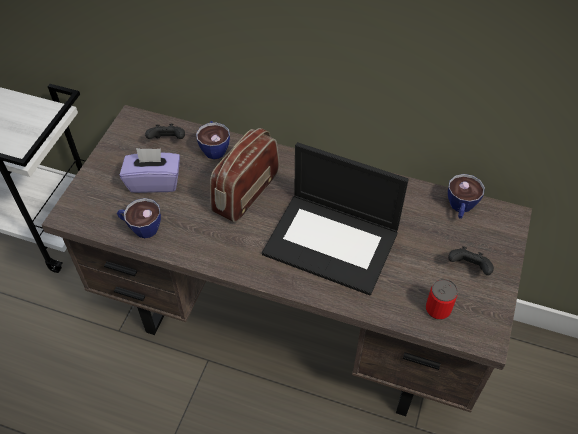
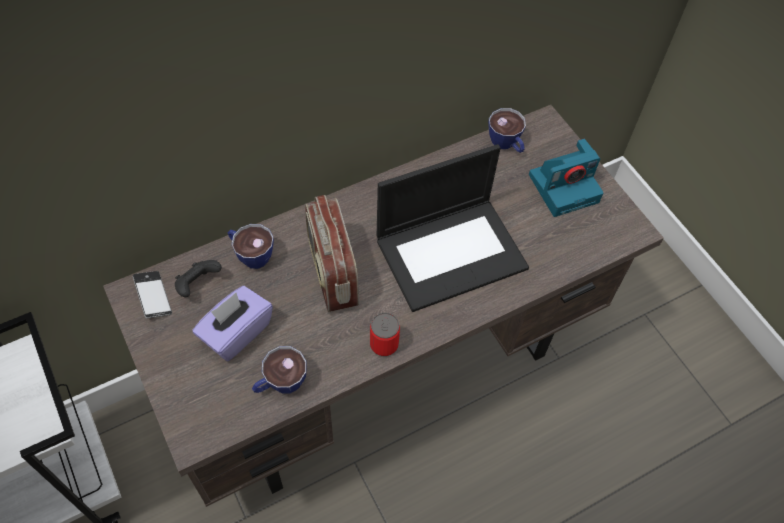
camera: 50 degrees left, 5 degrees up
can [426,279,458,320] -> can moved to [370,313,400,356]
black game controller [448,246,494,275] -> camera [529,139,603,217]
none -> phone [133,271,172,319]

